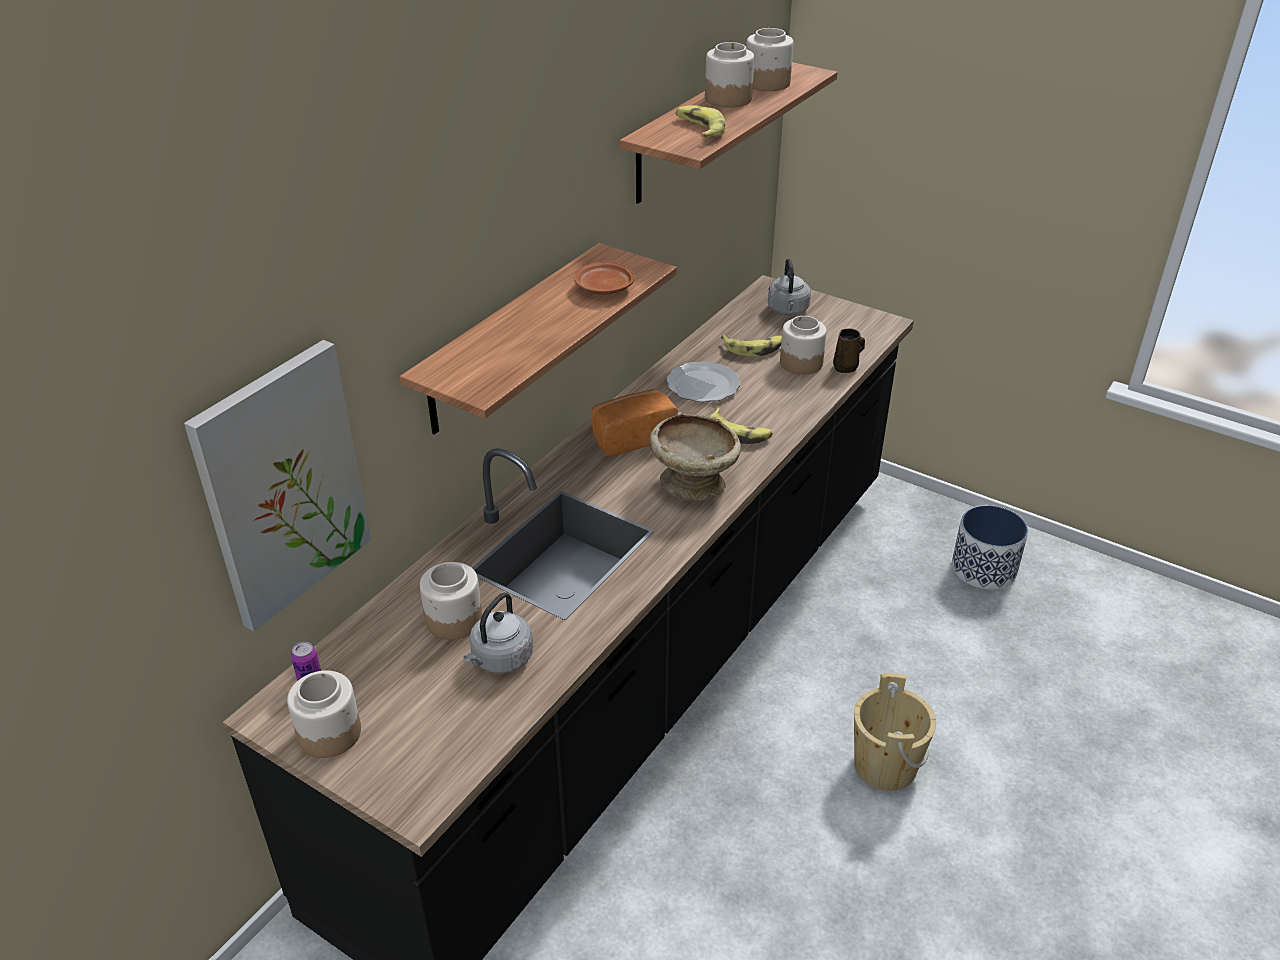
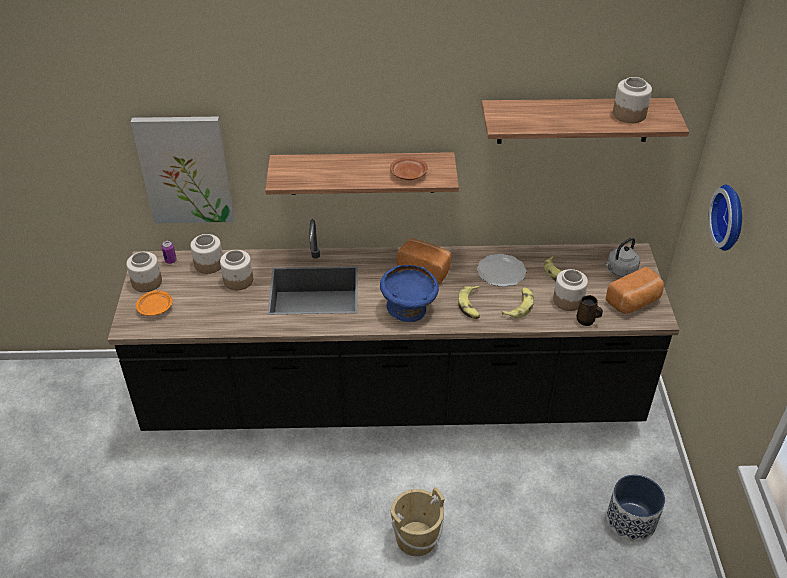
camera: 55 degrees right, 5 degrees up
grey kettle [464,592,533,673] -> none
beige bowl [649,412,741,500] -> blue bowl [380,265,439,322]
banana [675,105,726,138] -> banana moved to [502,287,534,318]
jar [705,42,754,107] -> jar moved to [190,234,223,274]
none -> orange plate [136,290,173,316]
none -> bread [606,267,664,314]
none -> wall clock [708,185,742,251]

